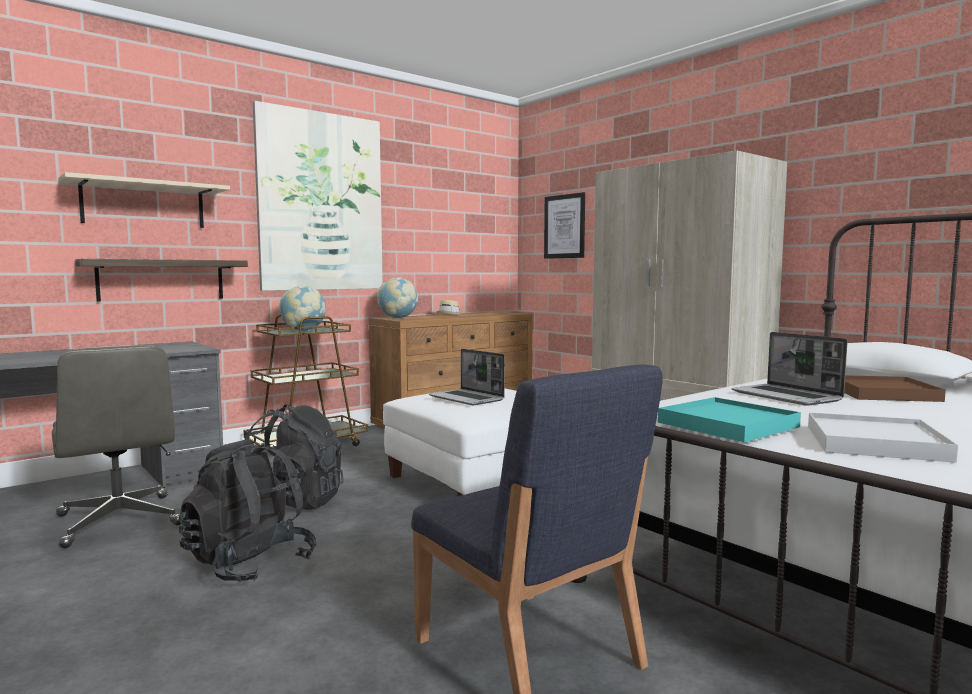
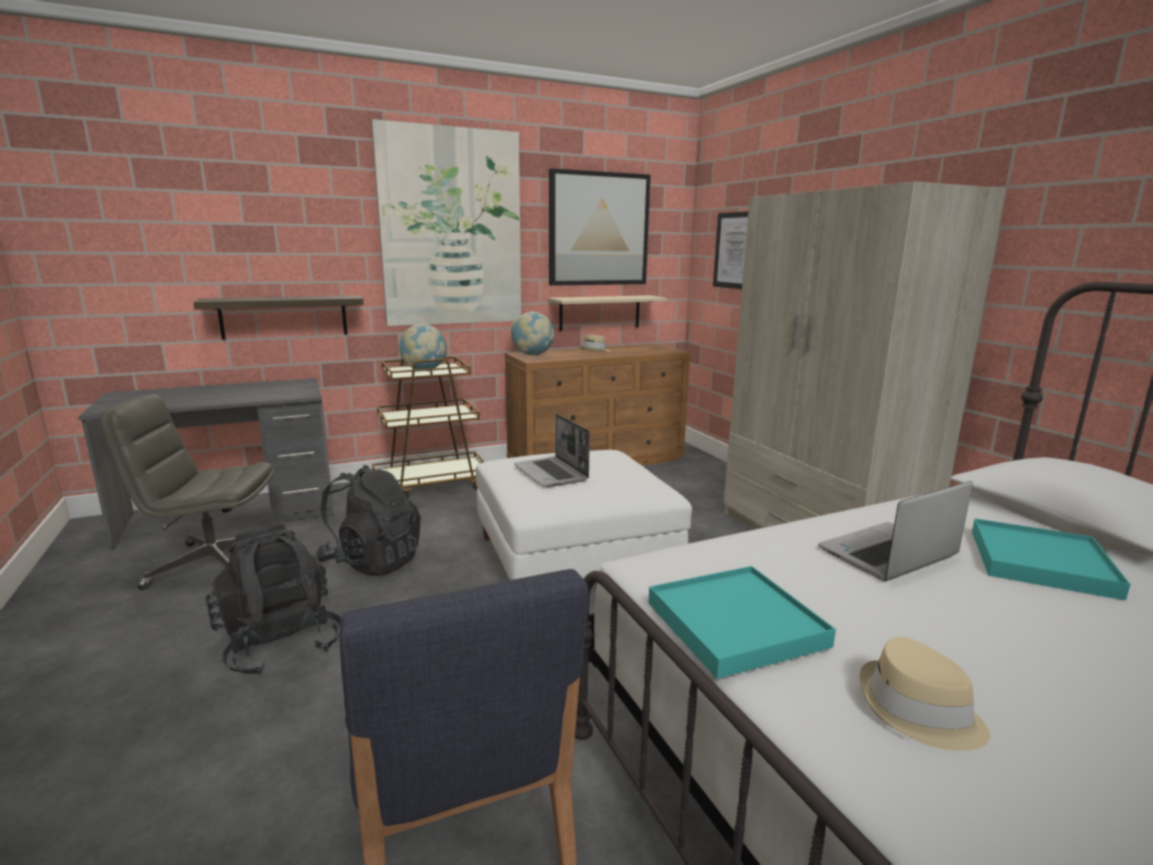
camera: 15 degrees right, 10 degrees up
grey office chair [52,345,181,548] -> grey office chair turned 105 degrees clockwise [100,394,274,590]
beige shelf [58,172,230,228] -> beige shelf moved to [548,295,667,331]
laptop [732,332,848,406] -> laptop turned 75 degrees clockwise [818,481,973,581]
white tray [808,412,958,463] -> beige hat [860,637,990,751]
brown tray [844,375,946,402] -> turquoise tray [972,519,1131,601]
none -> picture [549,168,650,286]

